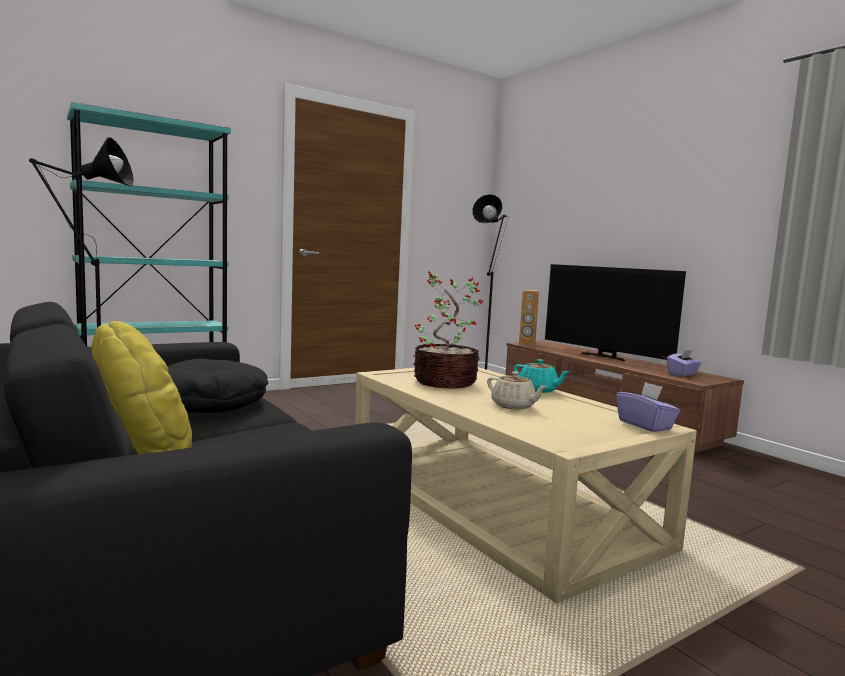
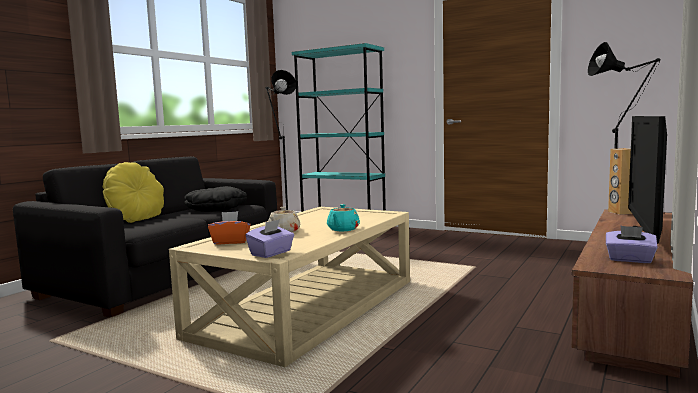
camera: 65 degrees right, 0 degrees up
potted plant [413,271,483,389] -> none
none -> orange tissue box [208,211,251,244]

